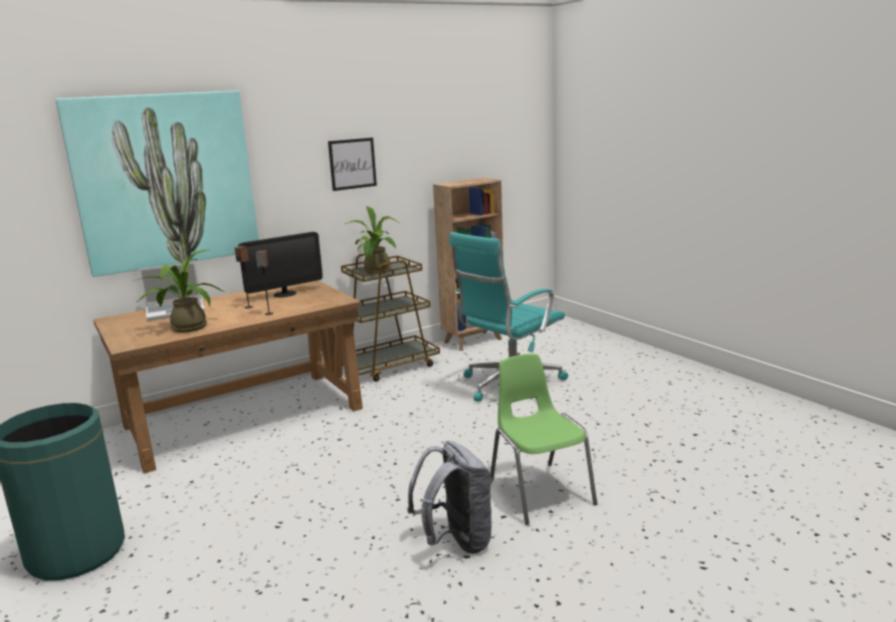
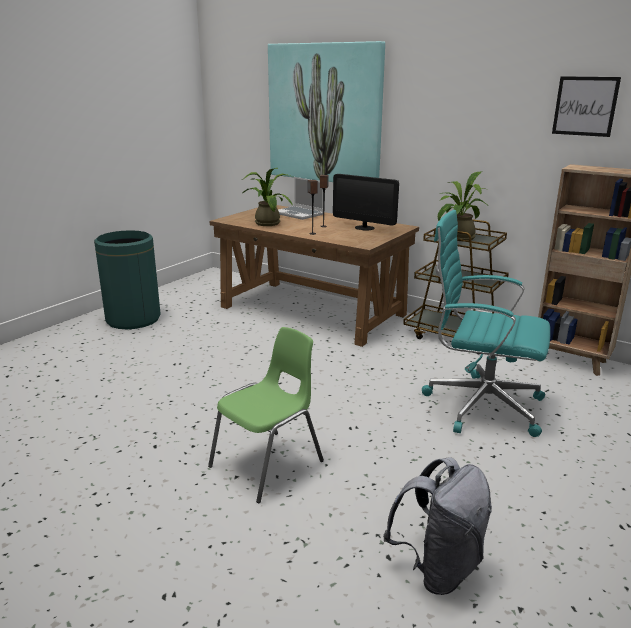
camera: 65 degrees right, 5 degrees up
picture [328,138,377,191] -> picture moved to [552,76,621,137]
grey backpack [407,441,492,554] -> grey backpack moved to [383,457,492,595]

